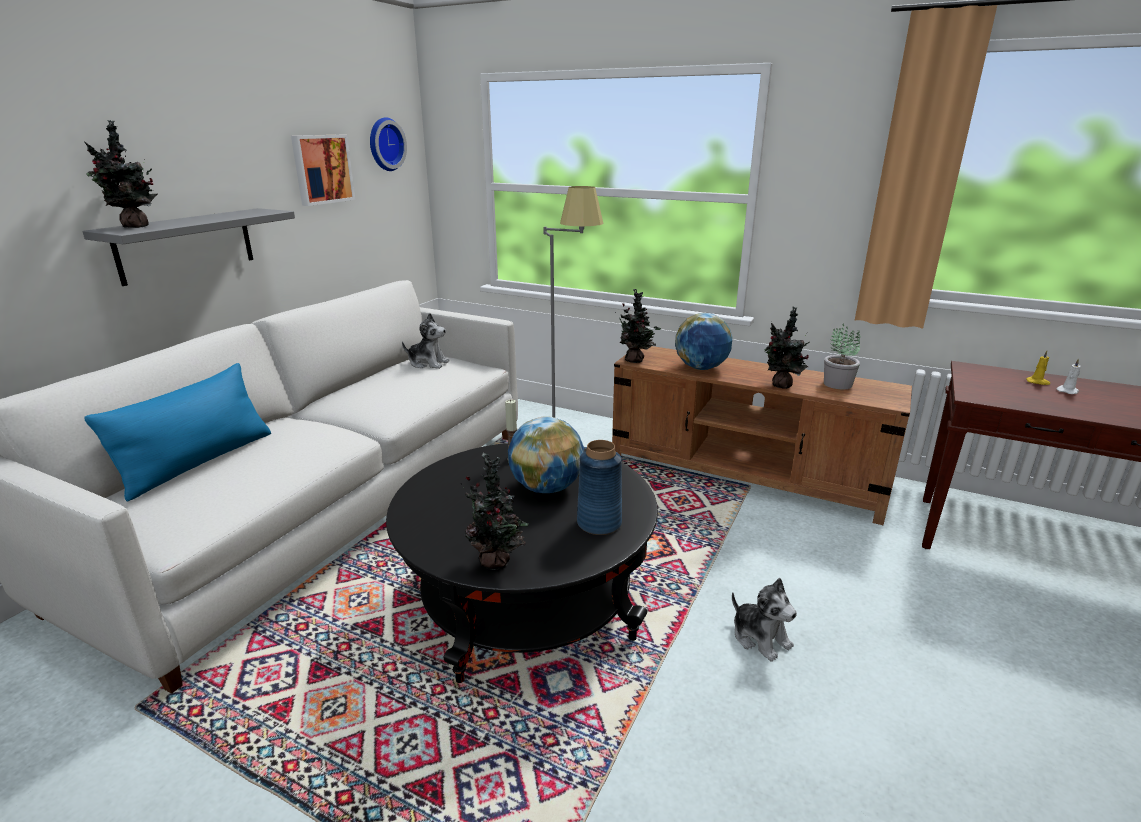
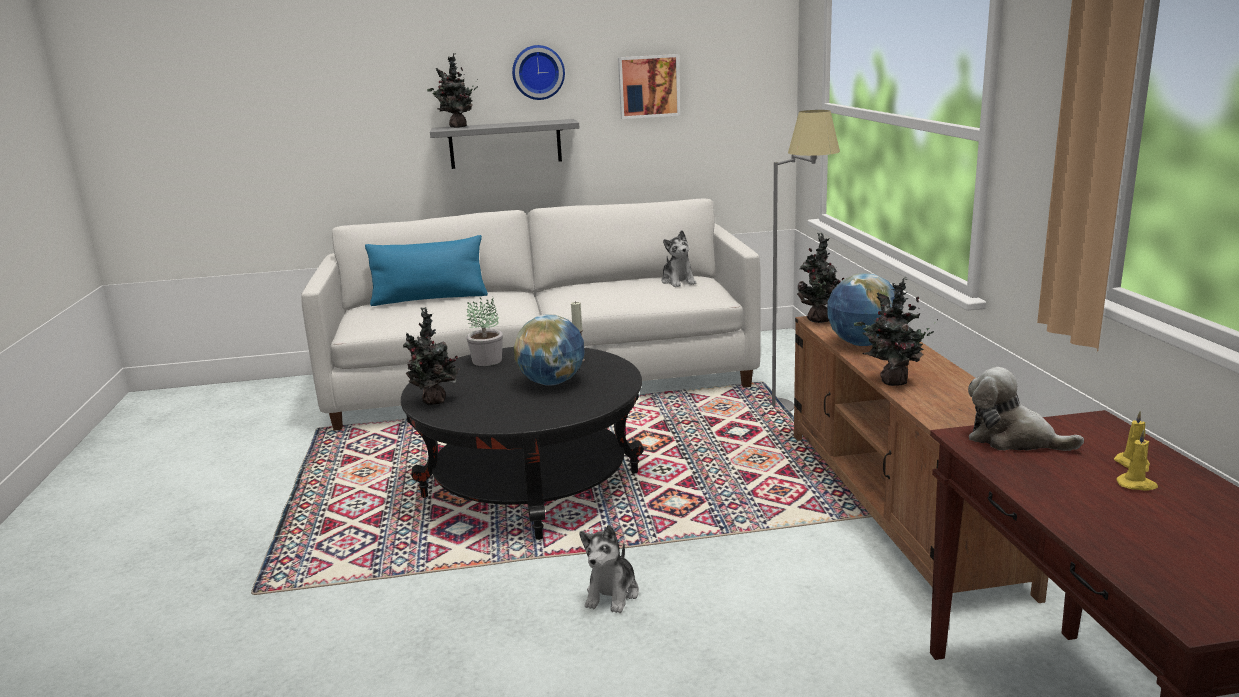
camera: 55 degrees right, 5 degrees down
wall clock [370,117,407,171] -> wall clock moved to [512,45,565,100]
blue vase [577,440,622,535] -> none
potted plant [824,324,861,389] -> potted plant moved to [466,296,503,366]
white candle [1056,359,1081,394] -> yellow candle [1116,430,1158,491]
none -> plush toy [968,367,1084,451]

